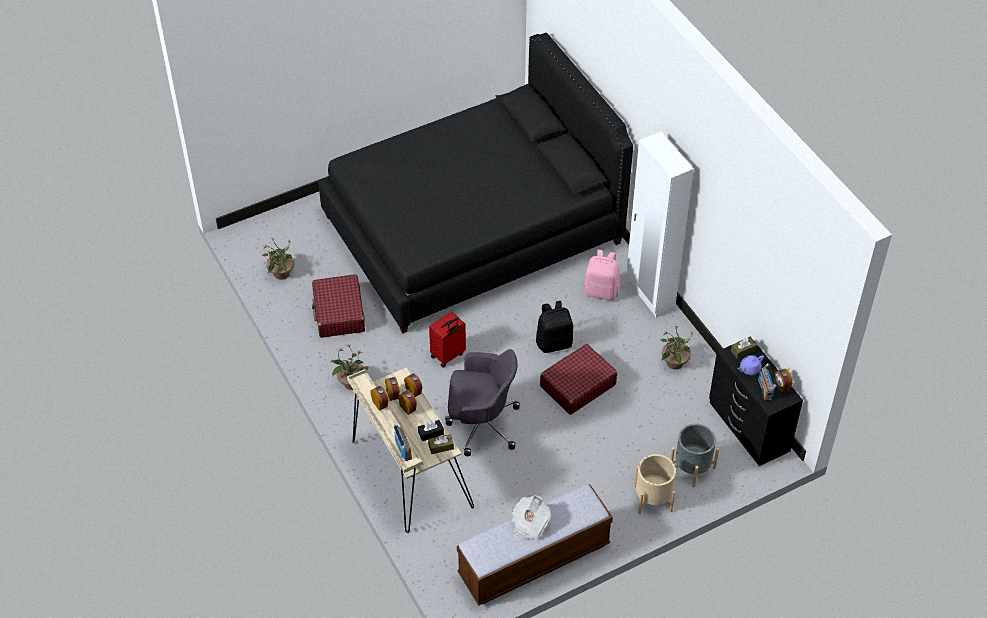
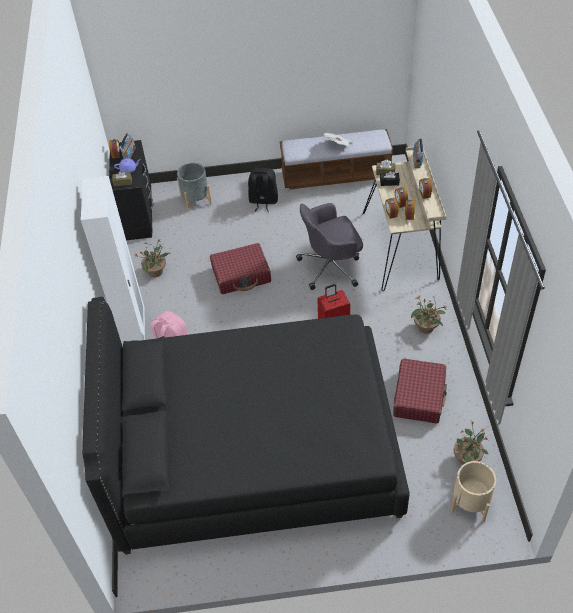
camera: 155 degrees left, 0 degrees up
grey office chair [445,349,520,456] -> grey office chair turned 45 degrees counterclockwise [296,203,363,290]
black backpack [536,301,573,353] -> black backpack moved to [248,168,278,212]
beige planter [634,454,676,514] -> beige planter moved to [451,461,496,522]

